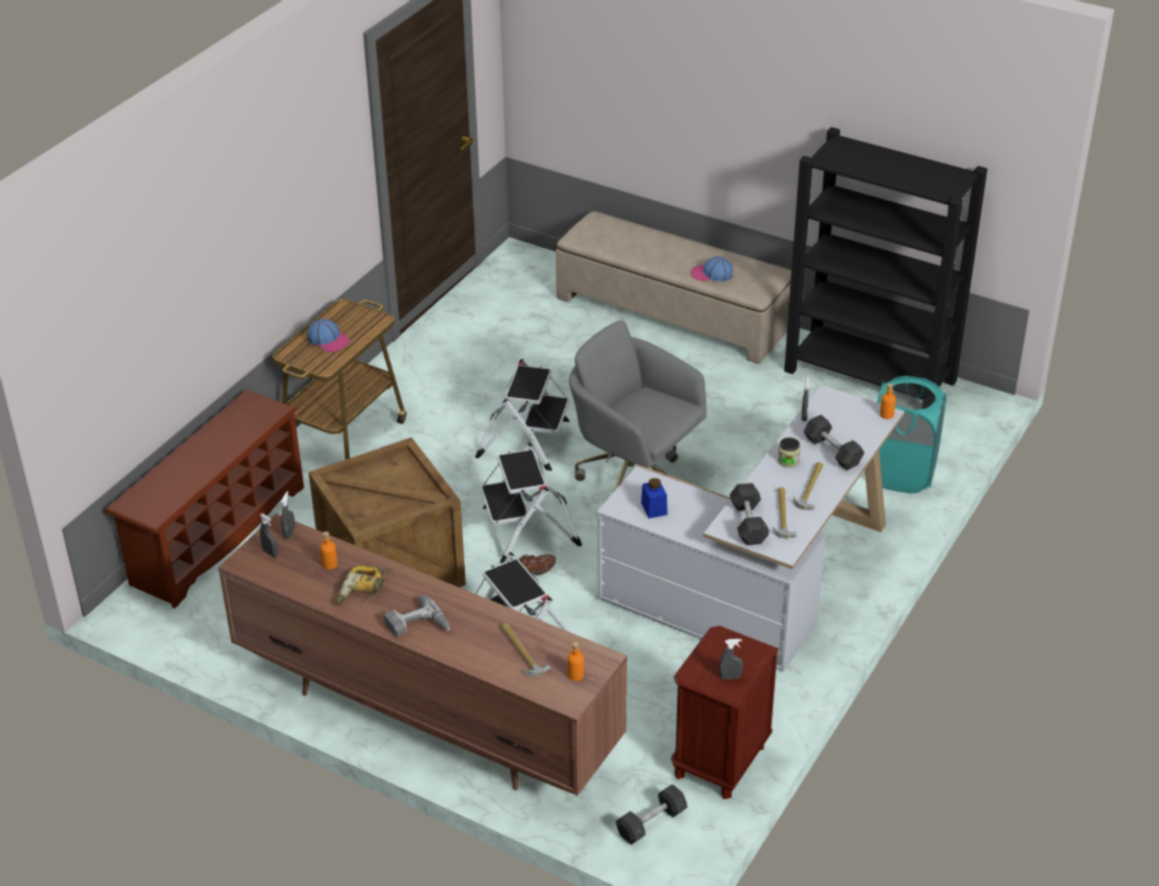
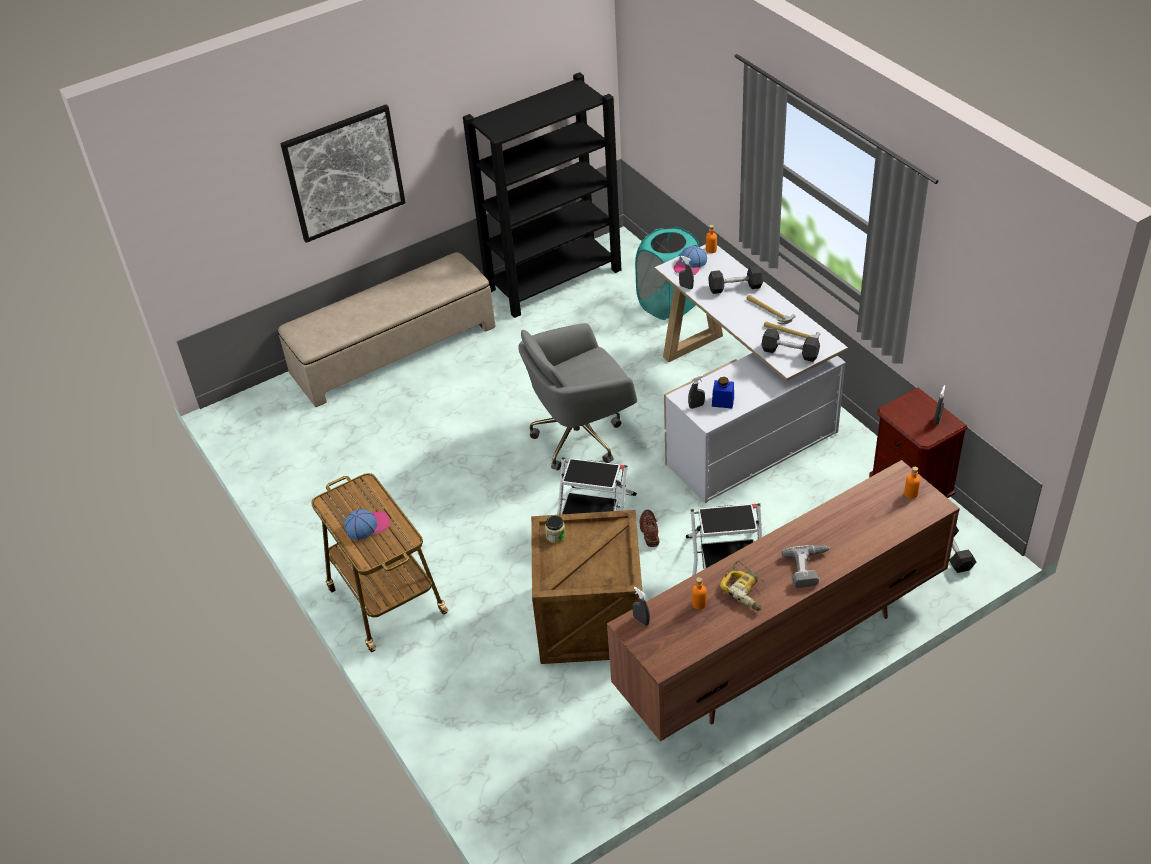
camera: 60 degrees left, 5 degrees up
brown shoe rack [105,390,304,609] -> none
grey spray bottle [260,513,278,557] -> grey spray bottle moved to [688,375,705,409]
step ladder [475,359,569,471] -> none
hammer [501,623,551,677] -> none
cap [691,256,733,282] -> cap moved to [673,246,707,275]
jar [778,438,800,468] -> jar moved to [545,516,566,543]
none -> picture [280,105,406,243]

